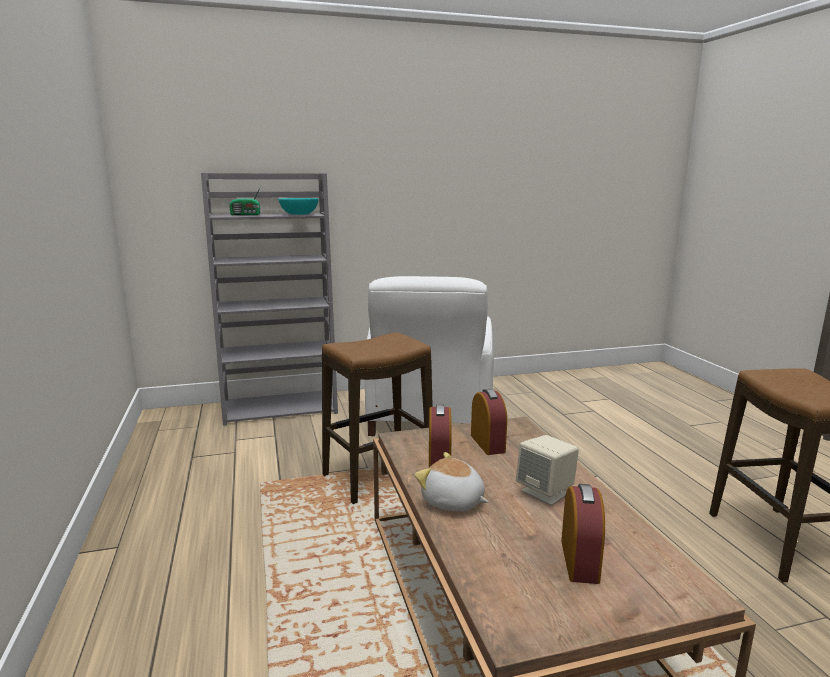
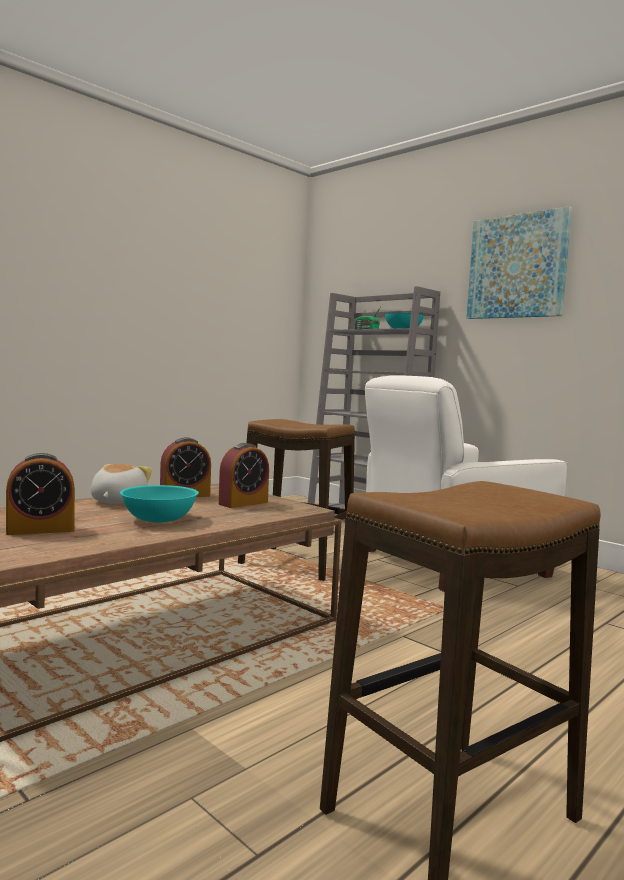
camera: 60 degrees right, 10 degrees down
beige speaker [516,435,579,505] -> turquoise bowl [120,485,199,522]
none -> picture [467,207,572,319]

